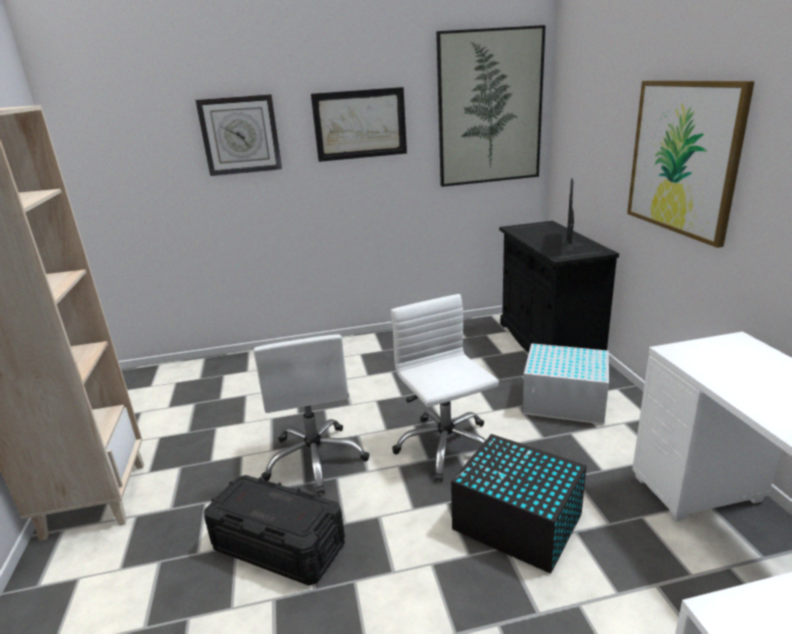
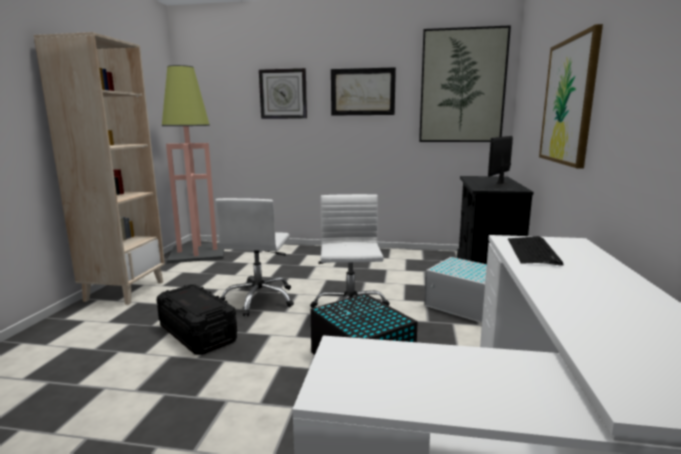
camera: 20 degrees right, 10 degrees down
none -> floor lamp [162,65,224,263]
none -> keyboard [508,236,563,266]

